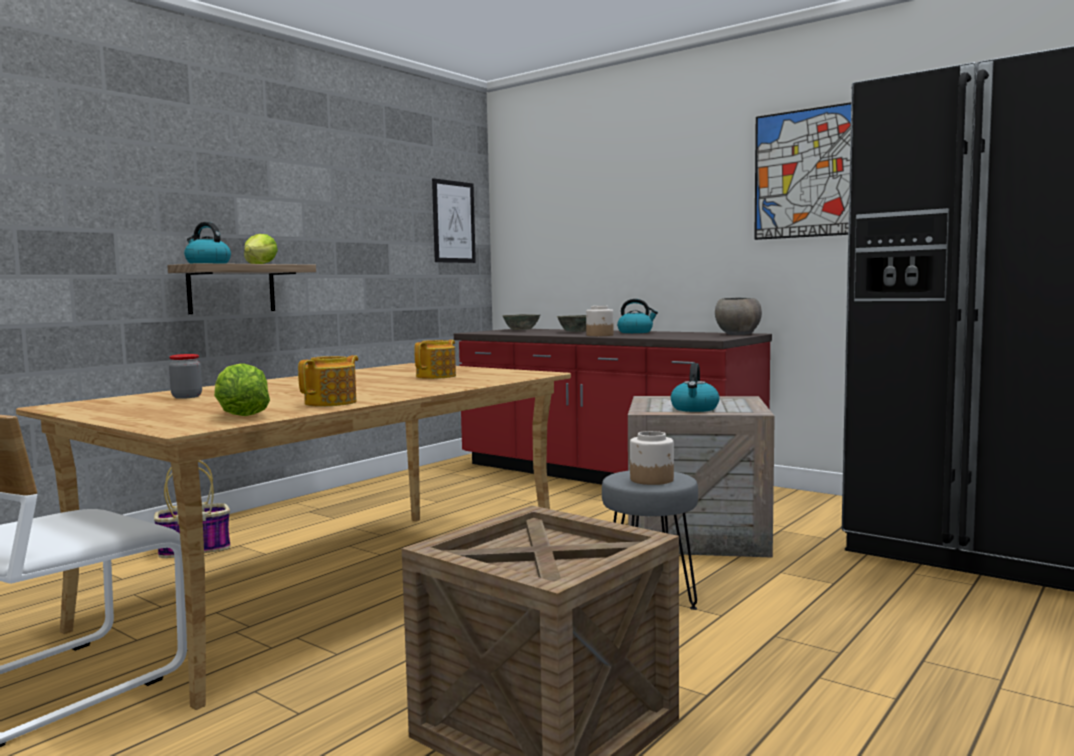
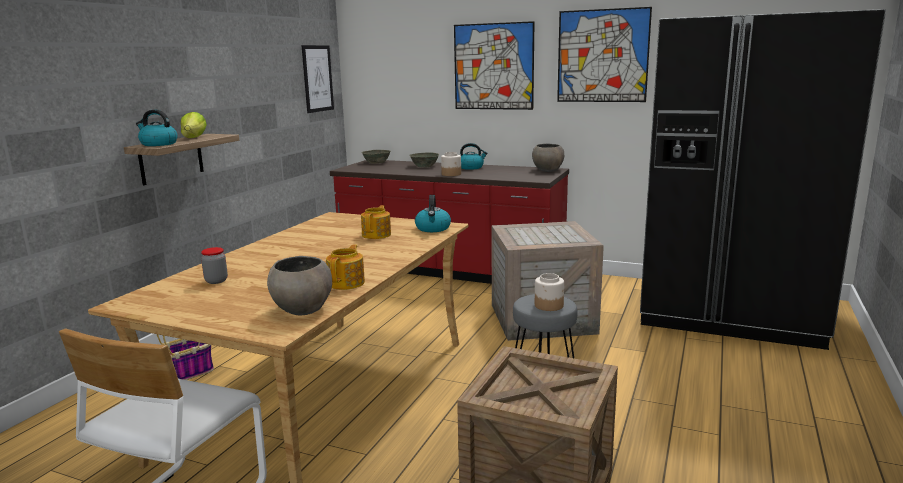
camera: 15 degrees left, 10 degrees up
lettuce [214,363,270,416] -> grey bowl [267,256,332,316]
kettle [671,363,719,412] -> kettle moved to [415,195,451,232]
none -> picture [454,21,535,110]

